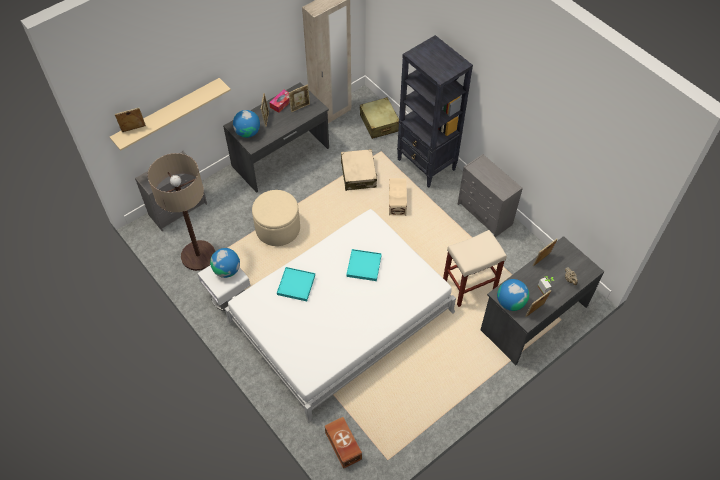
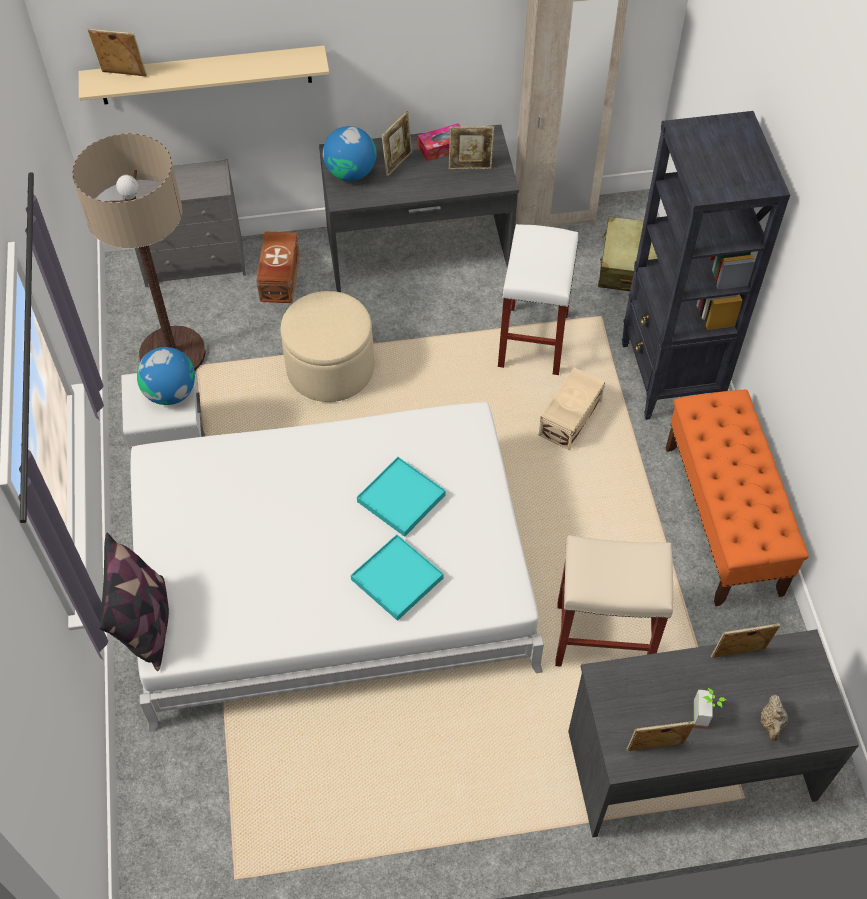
camera: 30 degrees right, 0 degrees up
turquoise tray [277,267,315,301] -> turquoise tray moved to [351,534,444,621]
brown storage box [325,417,362,469] -> brown storage box moved to [256,231,300,303]
beige suitcase [341,149,377,191] -> white stool [498,224,578,375]
grey dresser [458,154,523,237] -> orange bench [666,390,809,606]
globe [497,279,529,311] -> none
none -> pillow [99,533,169,671]

